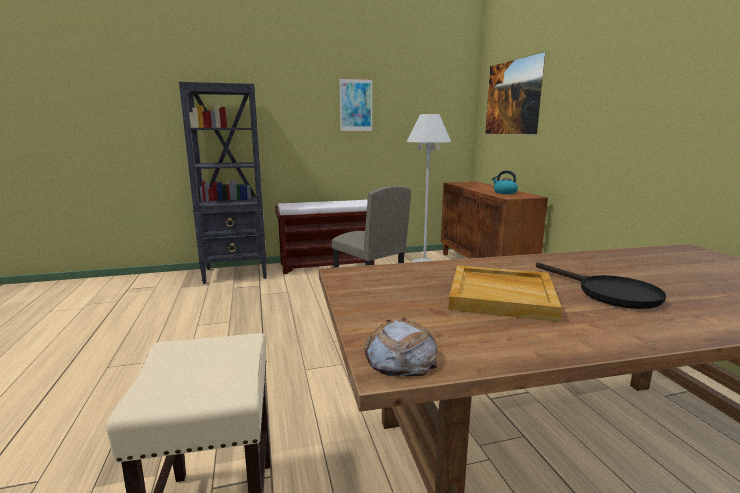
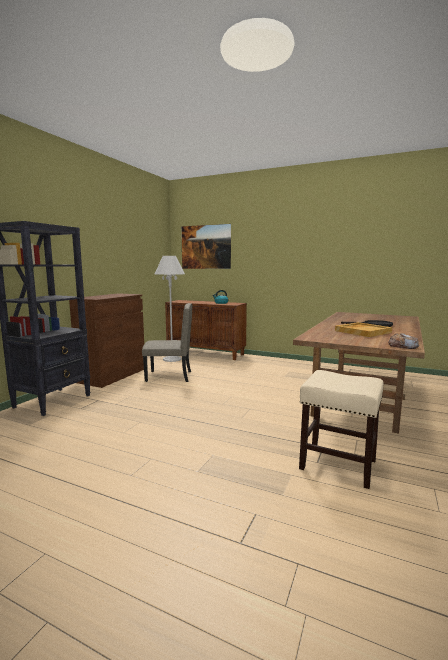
camera: 50 degrees left, 5 degrees down
brown bench [275,200,374,274] -> brown cabinet [69,293,144,388]
picture [339,78,373,132] -> none

